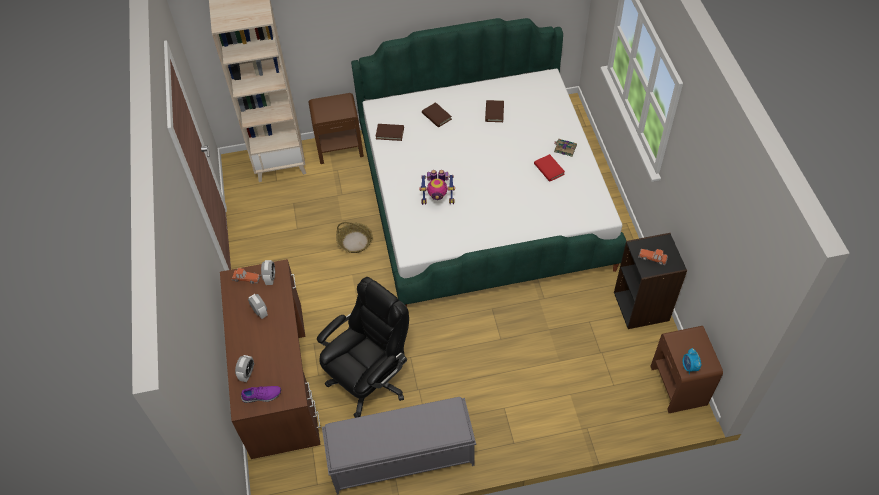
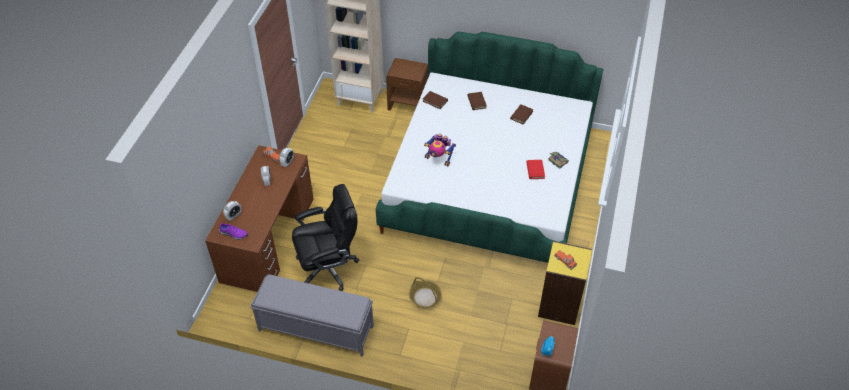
camera: 25 degrees right, 5 degrees down
basket [336,222,373,253] -> basket moved to [409,277,442,308]
black bookcase [614,233,687,329] -> yellow bookcase [538,241,592,325]

